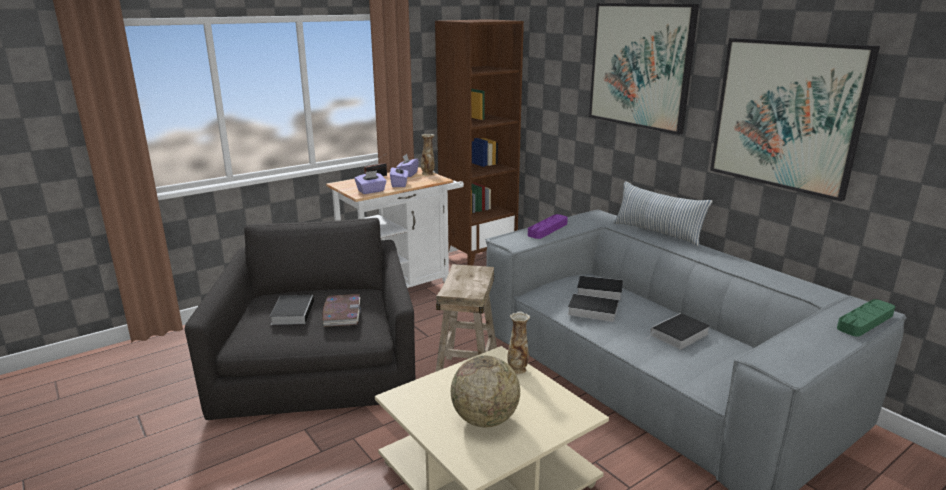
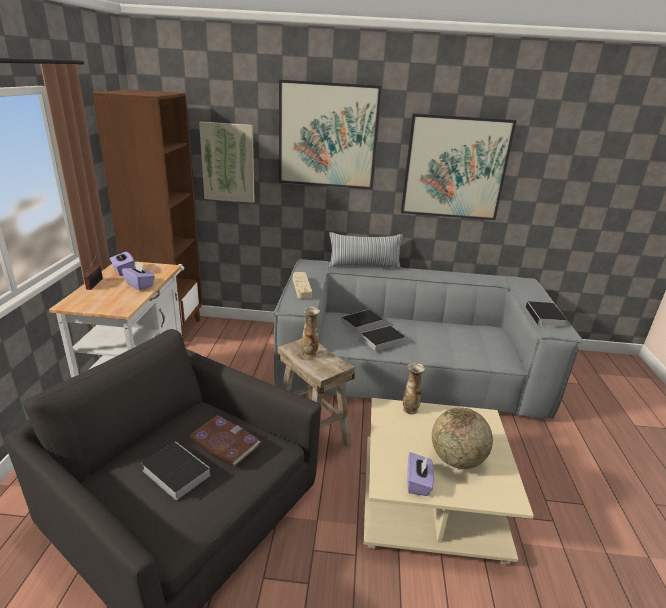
camera: 50 degrees left, 5 degrees up
purple tissue box [355,171,387,194] -> purple tissue box moved to [407,452,434,496]
vase [421,134,435,176] -> vase moved to [301,307,320,358]
purple tray [528,214,568,239] -> beige tray [293,272,312,299]
book [647,313,710,350] -> book moved to [526,301,567,328]
green tray [837,299,895,337] -> none
none -> picture [199,122,255,203]

